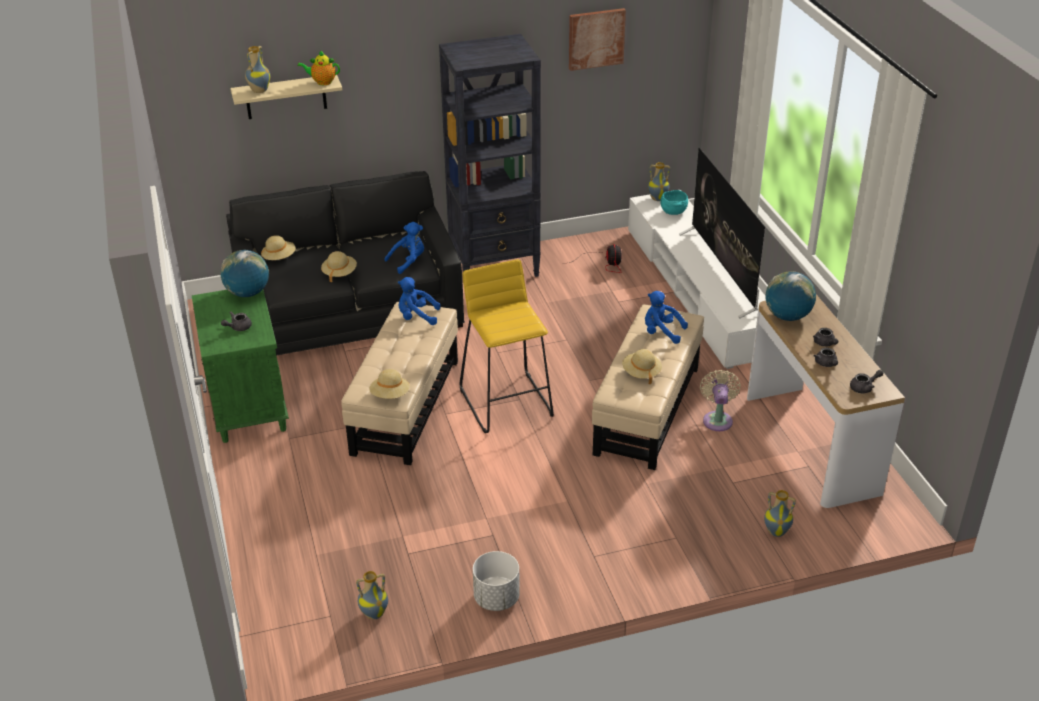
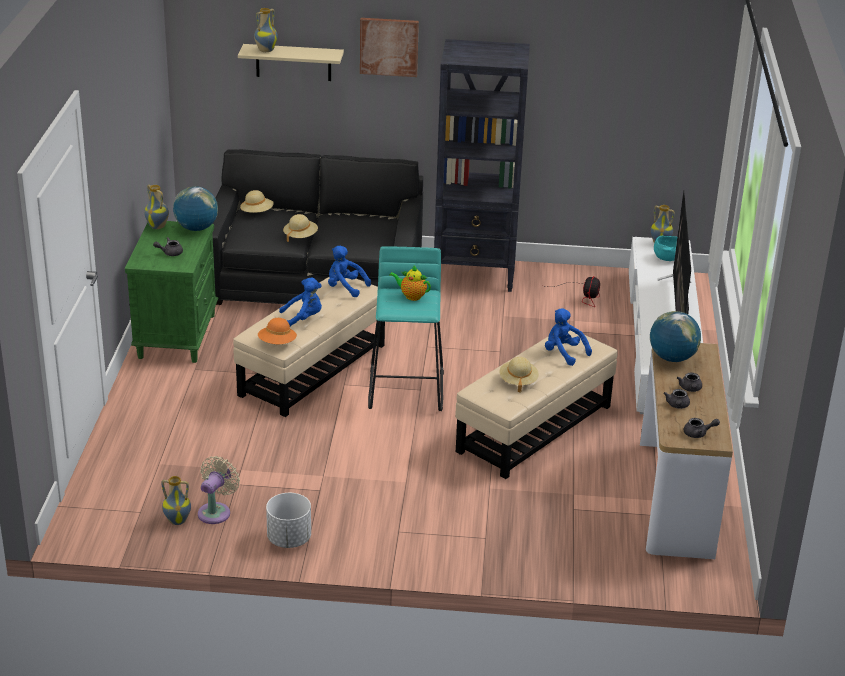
camera: 20 degrees right, 5 degrees down
teapot [297,50,340,85] -> teapot moved to [389,266,431,301]
beige hat [369,369,410,399] -> orange hat [258,318,297,344]
blue plush toy [384,222,424,274] -> blue plush toy moved to [279,278,322,327]
yellow stool [460,259,554,433] -> turquoise stool [368,246,444,411]
picture [569,8,626,71] -> picture moved to [360,18,419,77]
beige fan [700,369,741,431] -> beige fan moved to [198,456,240,524]
vase [764,490,796,537] -> vase moved to [144,185,169,229]

